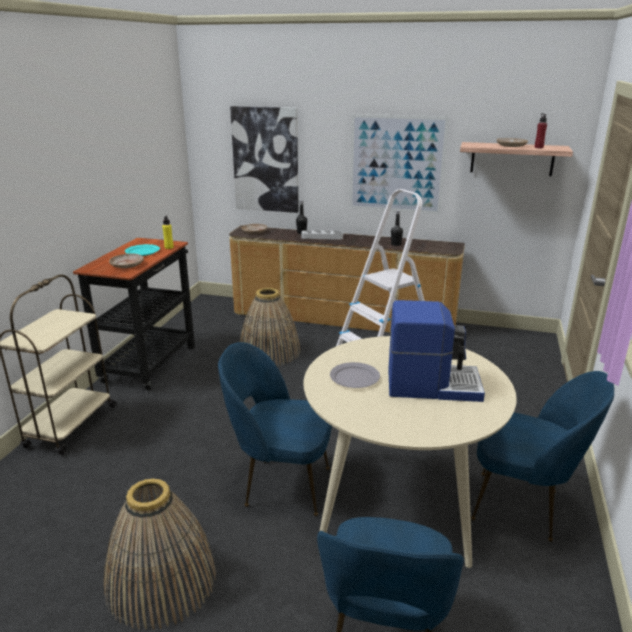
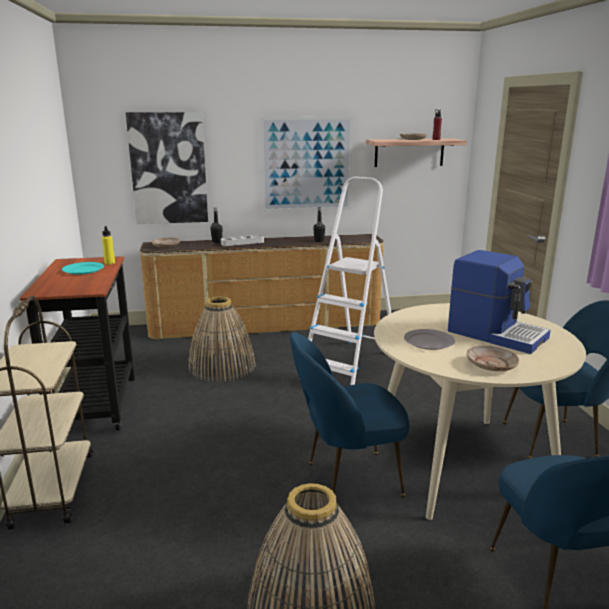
camera: 25 degrees left, 5 degrees down
beige plate [109,253,144,268] -> beige plate moved to [467,345,519,371]
coffee machine [388,300,485,402] -> coffee machine turned 60 degrees clockwise [448,250,550,354]

